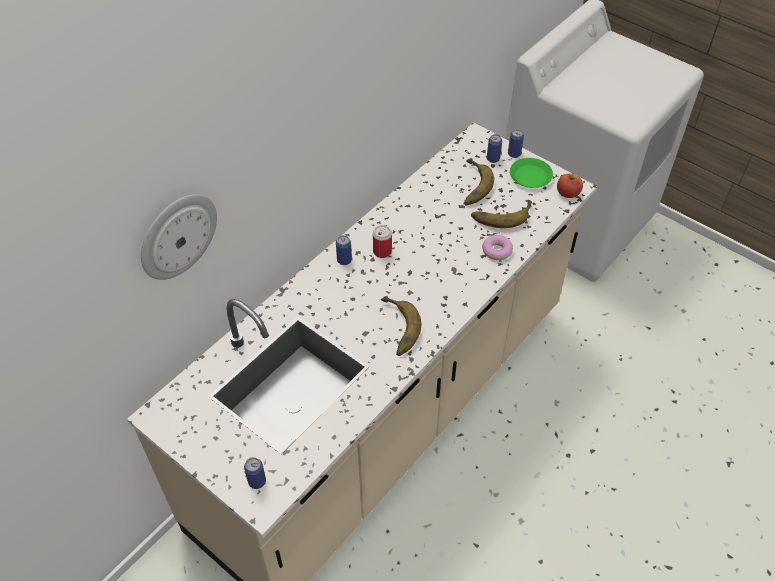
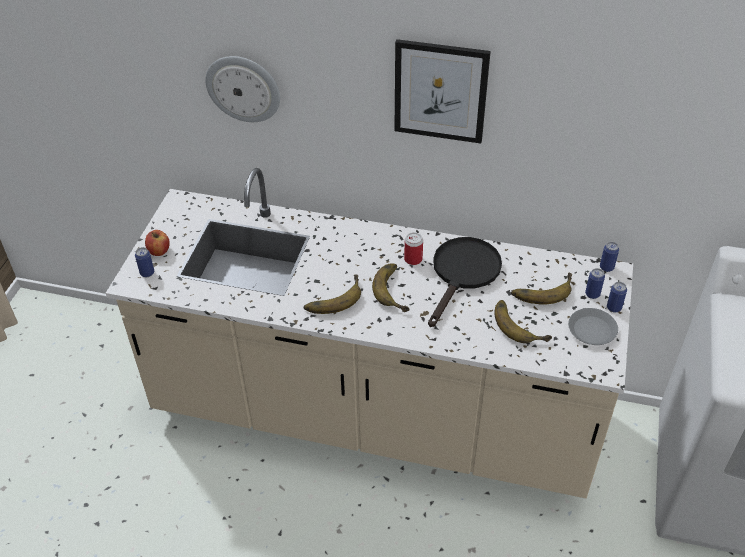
camera: 65 degrees right, 5 degrees down
can [336,235,352,265] -> can moved to [600,242,619,272]
donut [482,235,513,260] -> none
green plate [510,158,553,188] -> grey plate [568,308,618,345]
apple [557,173,583,198] -> apple moved to [145,230,170,256]
none -> banana [372,264,410,312]
none -> picture [394,39,491,143]
none -> black frying pan [428,237,502,327]

